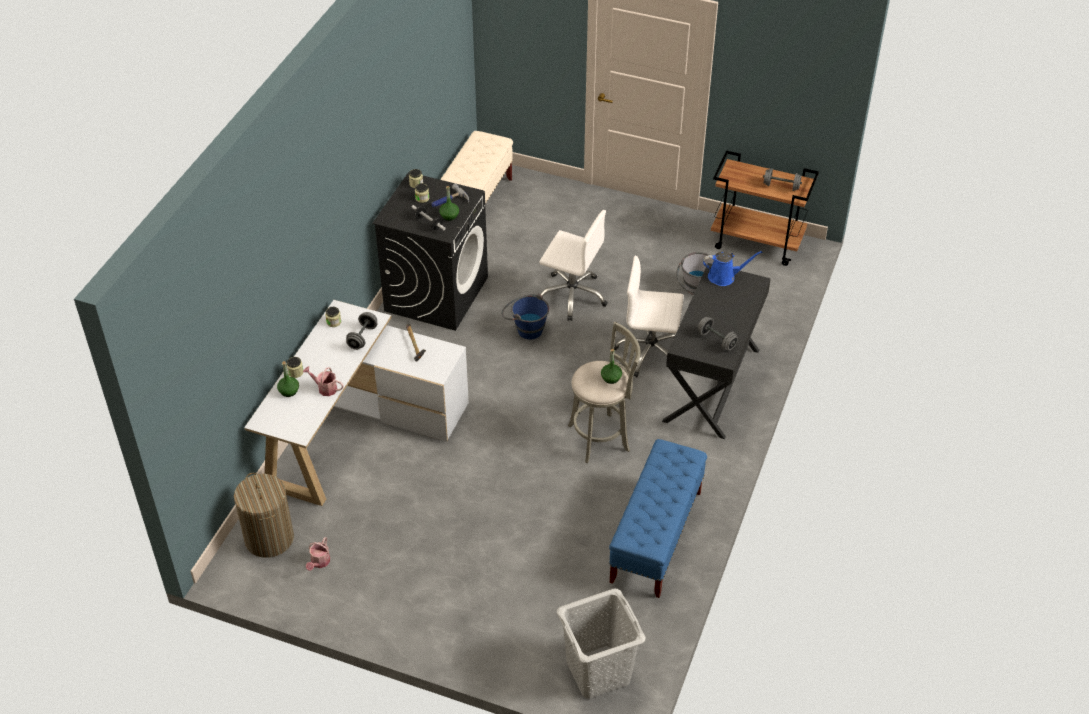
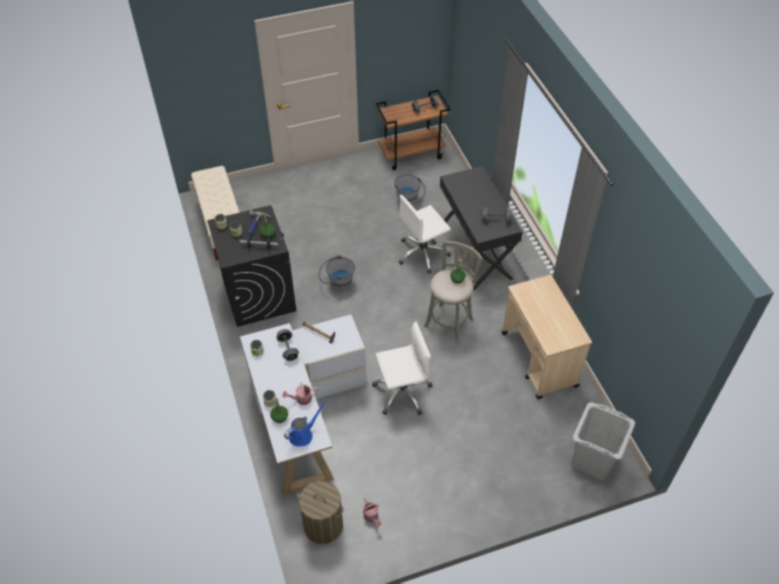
camera: 40 degrees left, 5 degrees up
blue bucket [501,294,549,340] -> grey bucket [318,255,355,290]
white office chair [539,210,608,321] -> white office chair moved to [372,322,432,415]
blue bench [609,439,707,598] -> beige cart [501,275,592,399]
blue watering can [703,251,763,286] -> blue watering can moved to [284,401,326,447]

